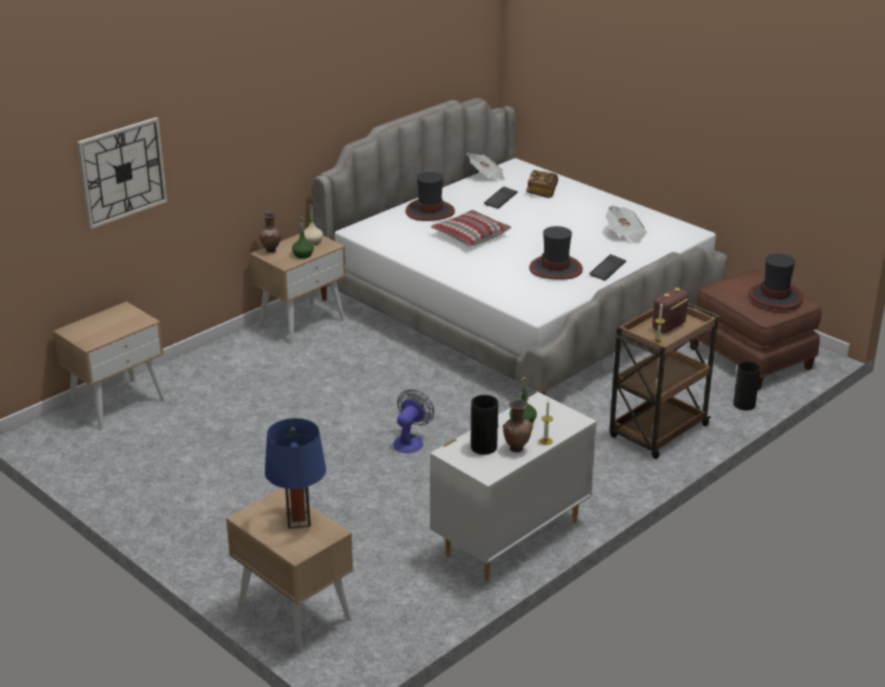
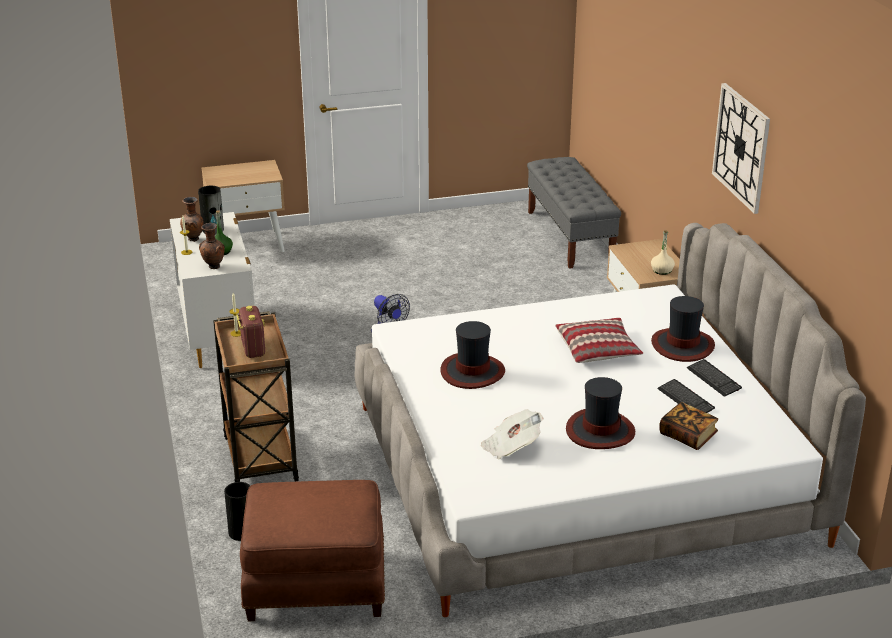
camera: 120 degrees right, 0 degrees up
beige nightstand [53,301,166,430] -> grey bench [527,157,621,269]
wall clock [77,117,167,229] -> wall clock moved to [712,83,770,214]
brown vase [259,211,281,253] -> brown vase moved to [199,223,225,269]
blue table lamp [265,418,326,529] -> none
green bottle [292,217,314,259] -> none
newspaper [467,153,505,180] -> none
keyboard [589,254,626,281] -> keyboard moved to [687,359,742,397]
hat [748,254,804,309] -> hat moved to [566,377,635,449]

